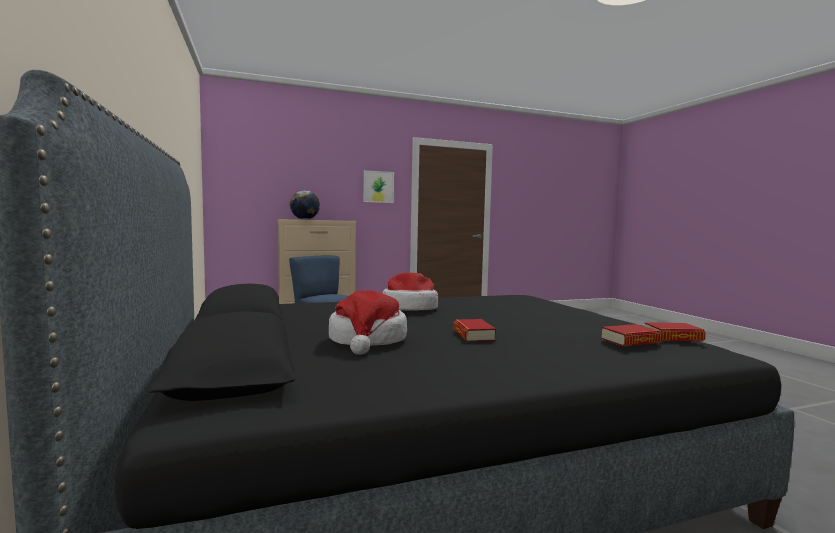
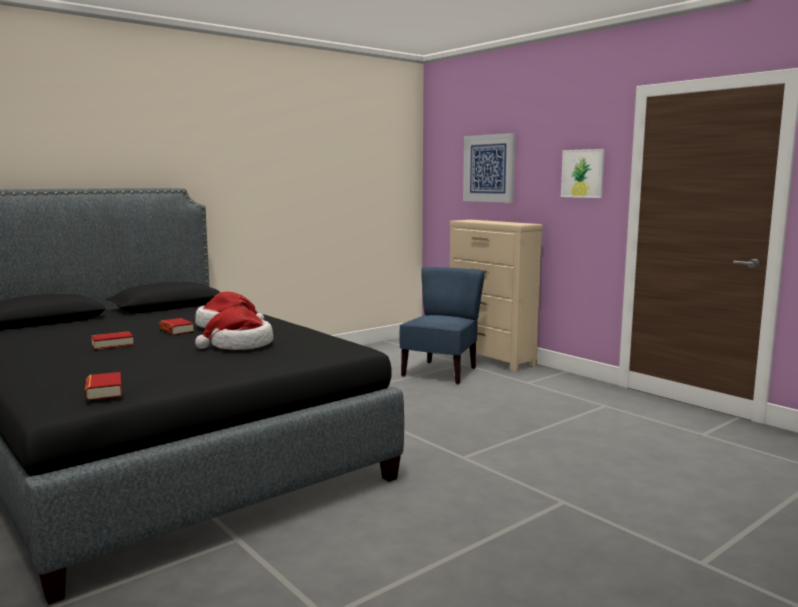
camera: 70 degrees right, 5 degrees up
globe [290,190,320,220] -> none
hat [329,290,407,355] -> hat moved to [195,306,273,350]
book [601,324,662,347] -> book moved to [159,318,194,335]
none -> picture [463,133,516,203]

